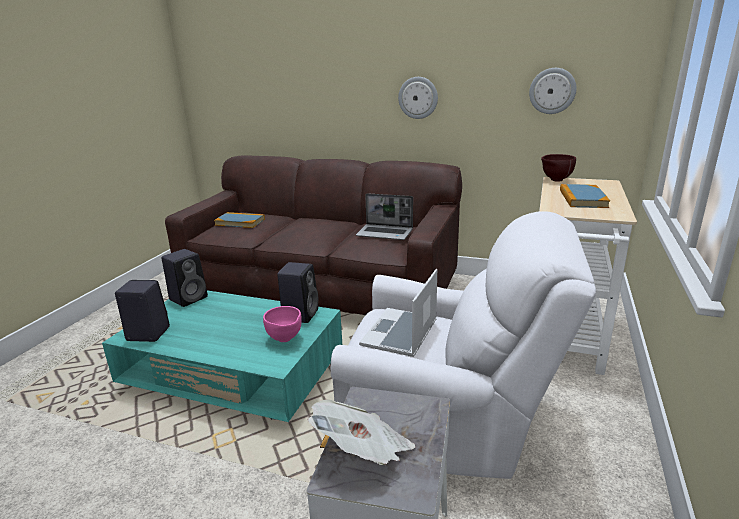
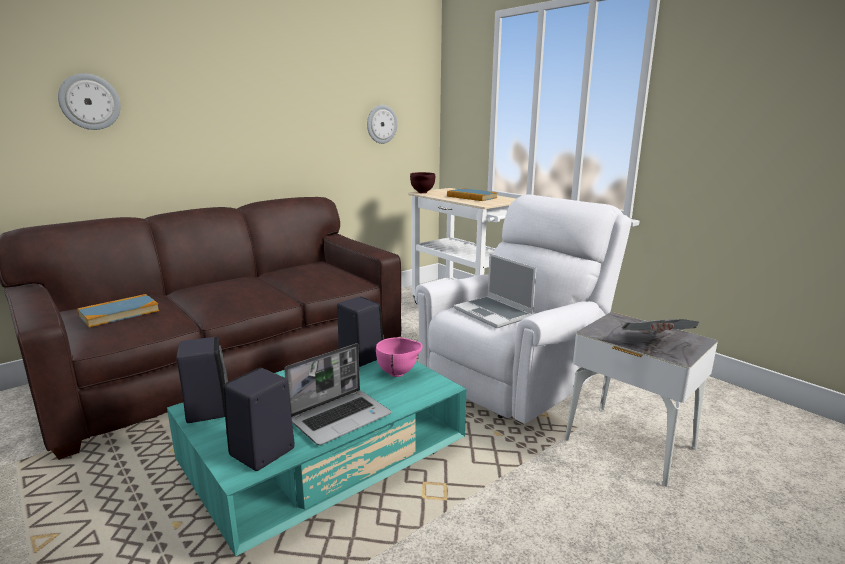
camera: 60 degrees left, 5 degrees down
laptop [356,193,413,240] -> laptop moved to [284,343,392,445]
wall clock [398,77,438,119] -> wall clock moved to [58,73,121,130]

